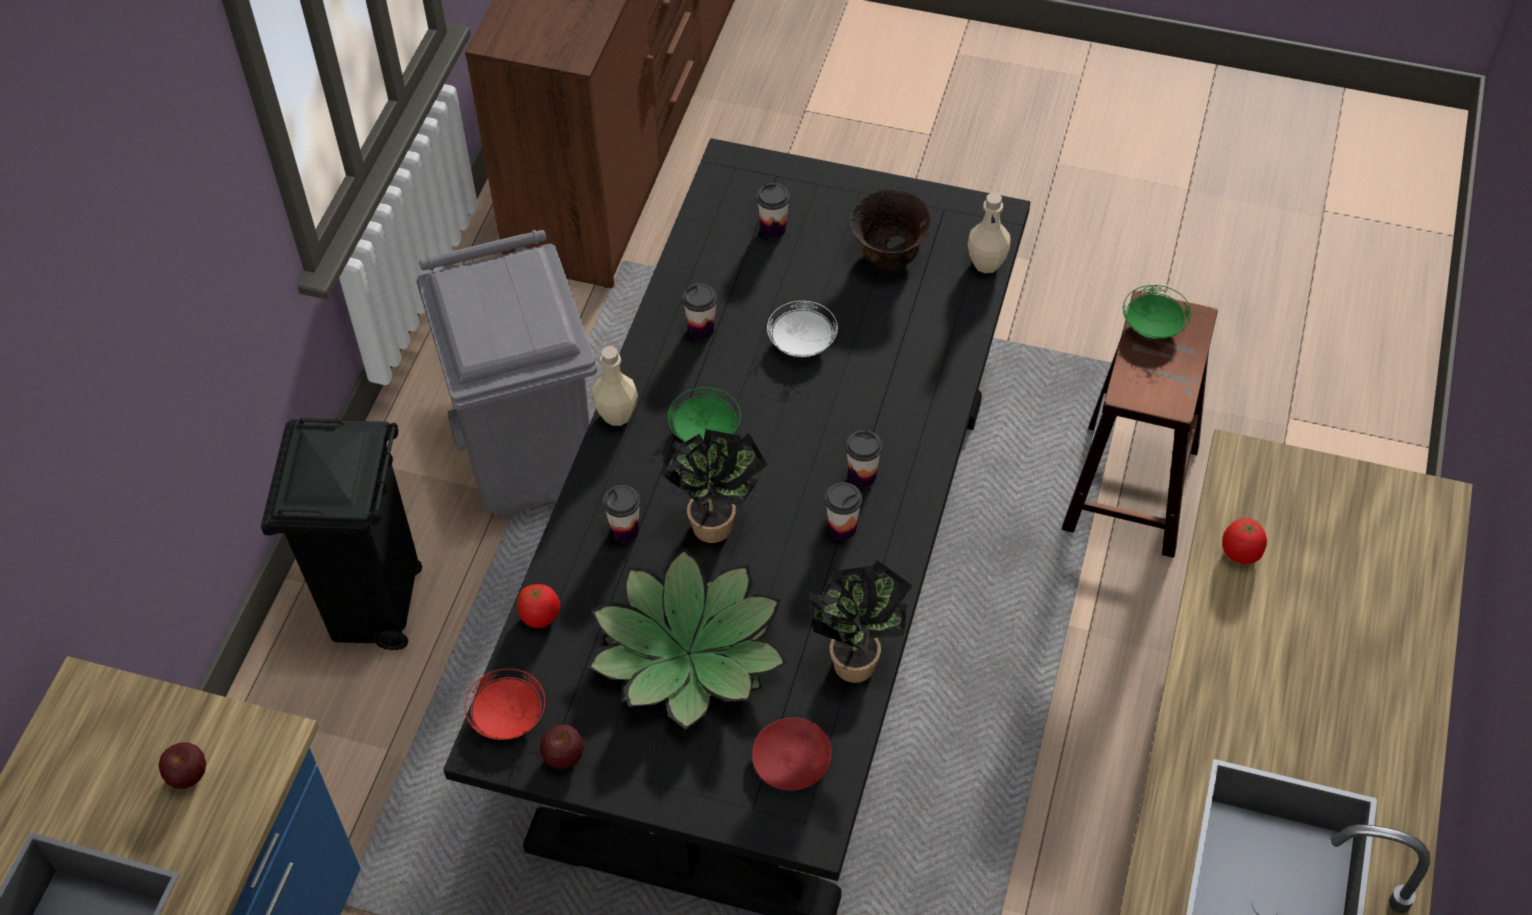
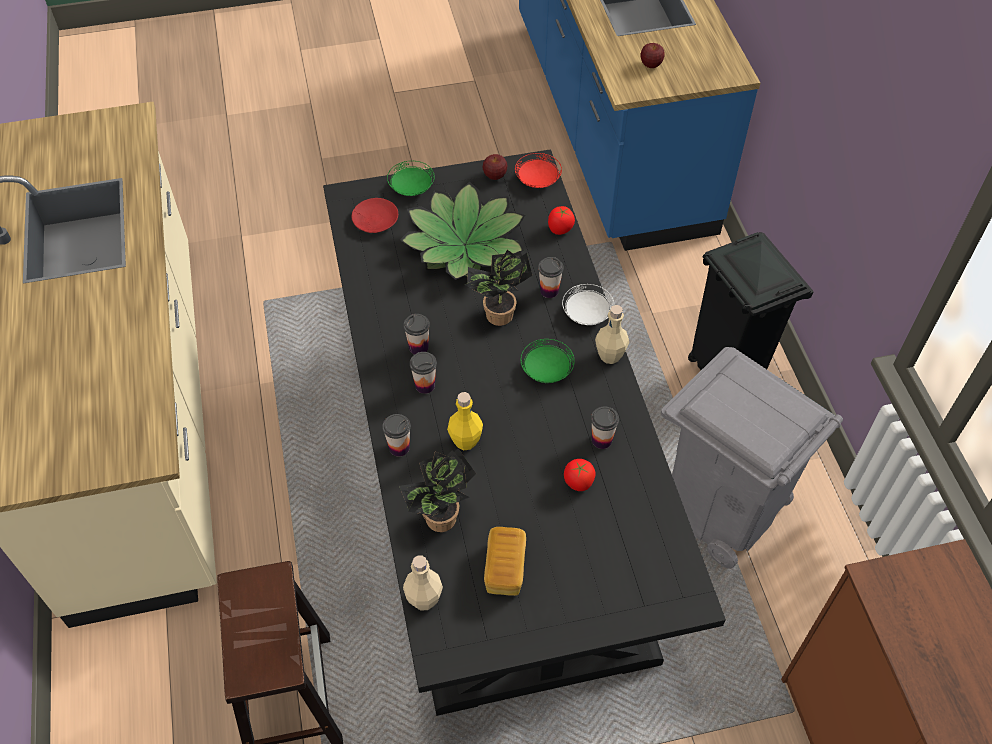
camera: 150 degrees right, 0 degrees up
cup [756,183,790,238] -> cup moved to [382,414,411,456]
white plate [767,301,838,357] -> white plate moved to [562,284,614,325]
potted plant [809,560,912,683] -> potted plant moved to [399,449,476,532]
brown bowl [849,189,931,268] -> bread [484,527,526,596]
green plate [1123,285,1192,339] -> green plate moved to [387,161,435,196]
tomato [1222,518,1267,564] -> tomato moved to [564,459,596,491]
none -> yellow bottle [447,392,483,450]

